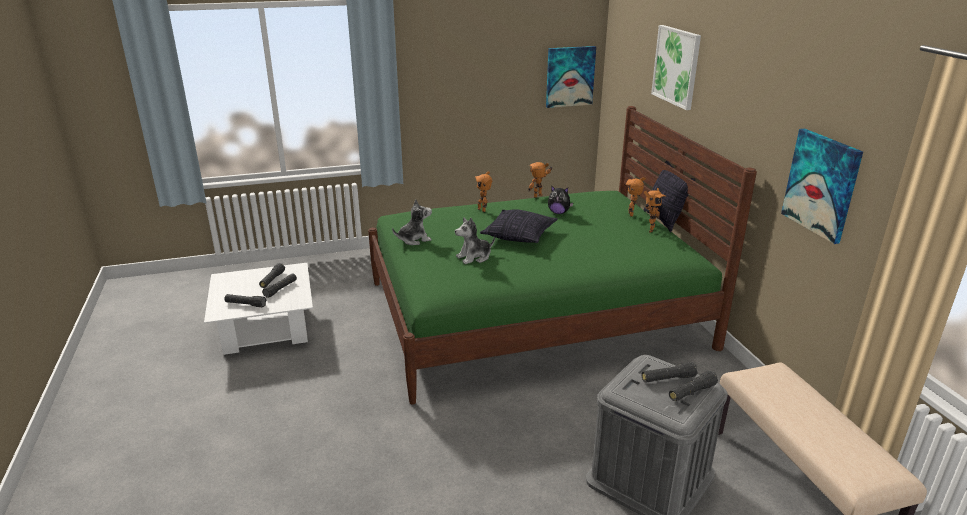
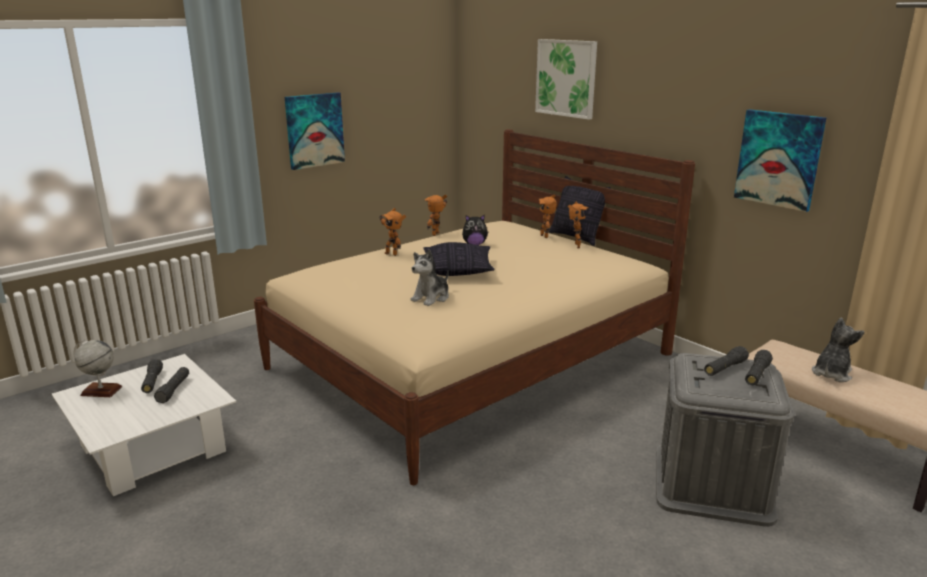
camera: 25 degrees left, 5 degrees down
black flashlight [224,294,266,307] -> none
green bed [368,106,757,405] -> beige bed [254,129,695,485]
plush toy [392,199,432,245] -> plush toy moved to [812,318,865,382]
picture [546,46,596,108] -> picture moved to [285,92,345,170]
none -> globe [73,339,122,397]

